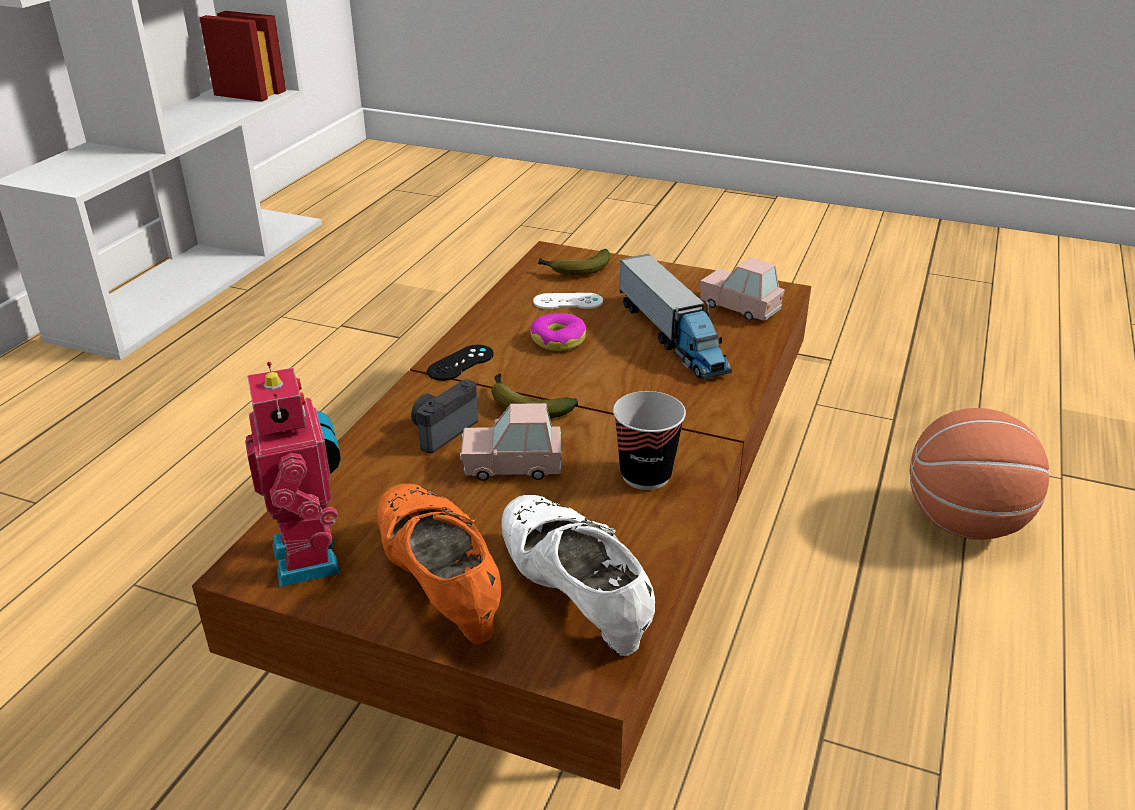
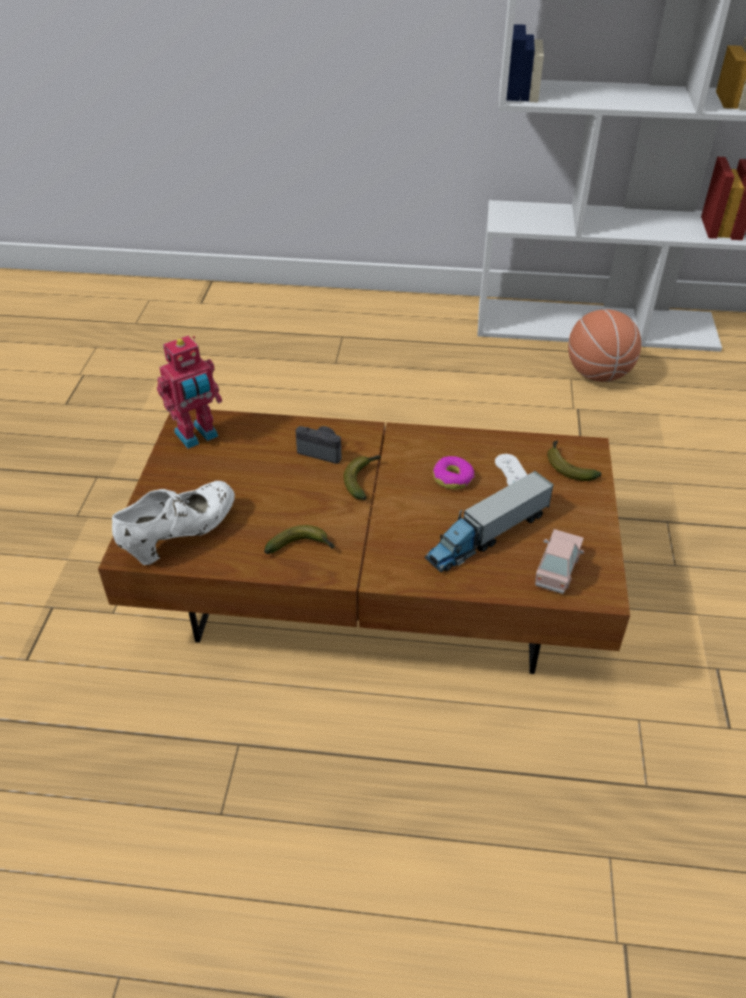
camera: 75 degrees right, 10 degrees up
orange shoe [377,484,501,644] -> none
black game controller [427,345,494,381] -> none
pink toy car [460,403,562,481] -> none
cup [613,391,686,490] -> banana [264,525,335,554]
basketball [910,408,1049,540] -> basketball moved to [568,309,641,382]

